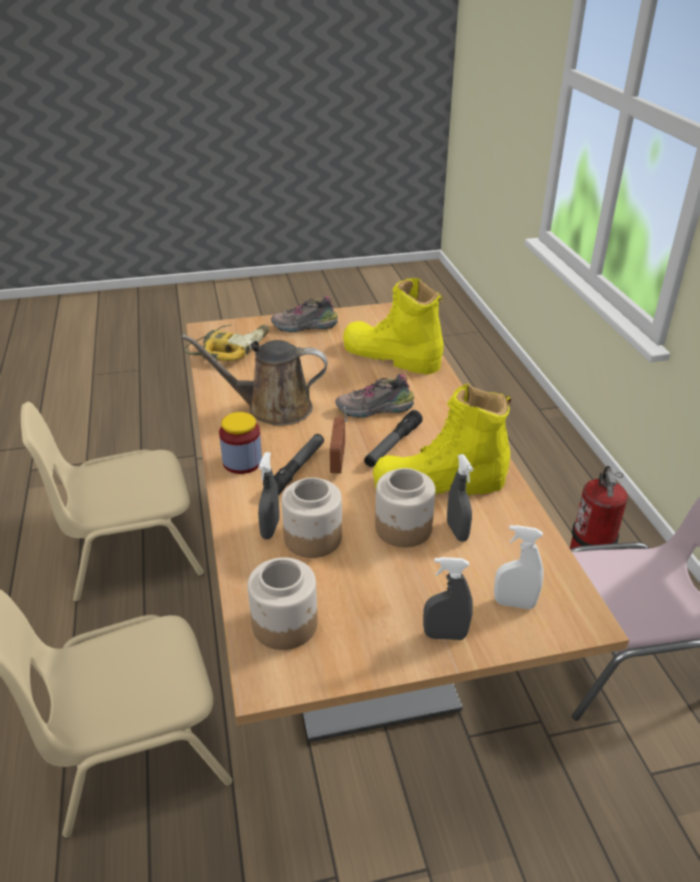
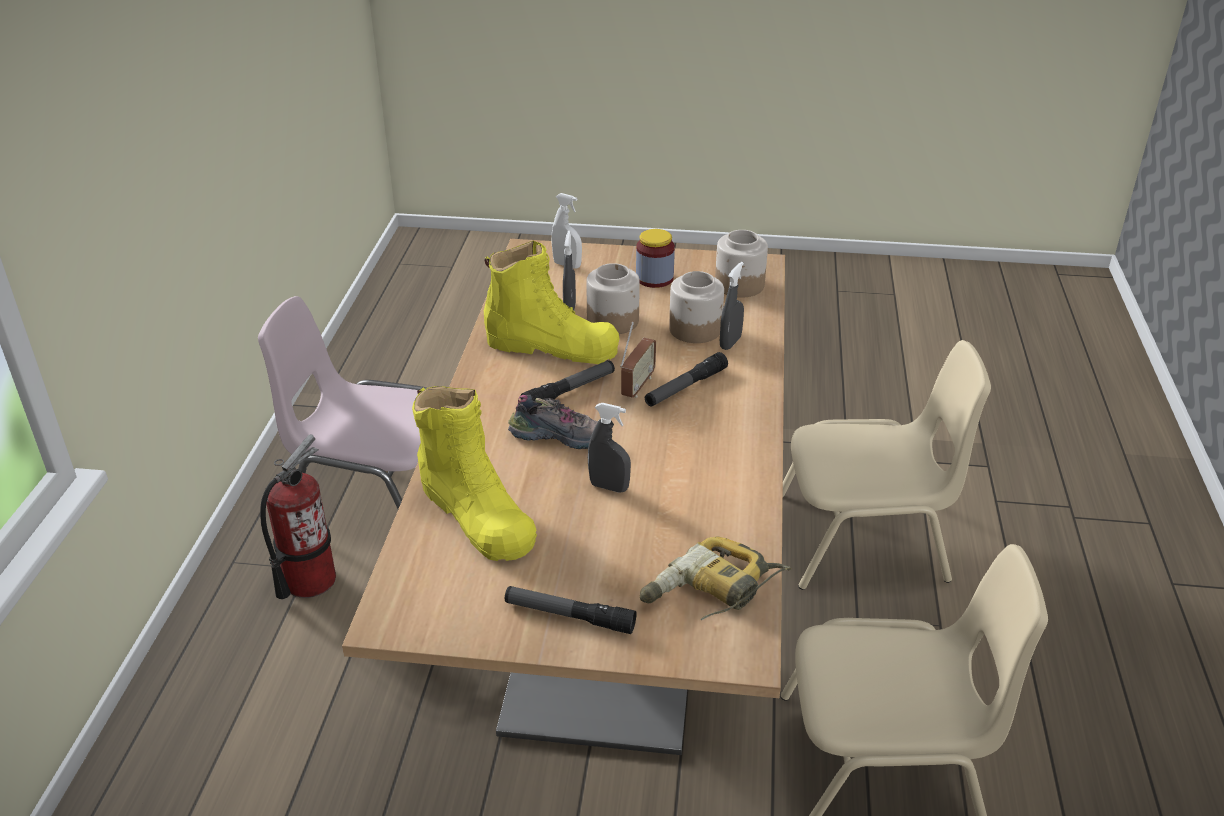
camera: 160 degrees left, 0 degrees up
brown watering can [181,335,328,426] -> none
jar [219,412,262,474] -> jar moved to [636,229,675,288]
shoe [271,296,338,332] -> flashlight [505,586,636,634]
grey spray bottle [423,557,473,640] -> grey spray bottle moved to [588,403,631,493]

